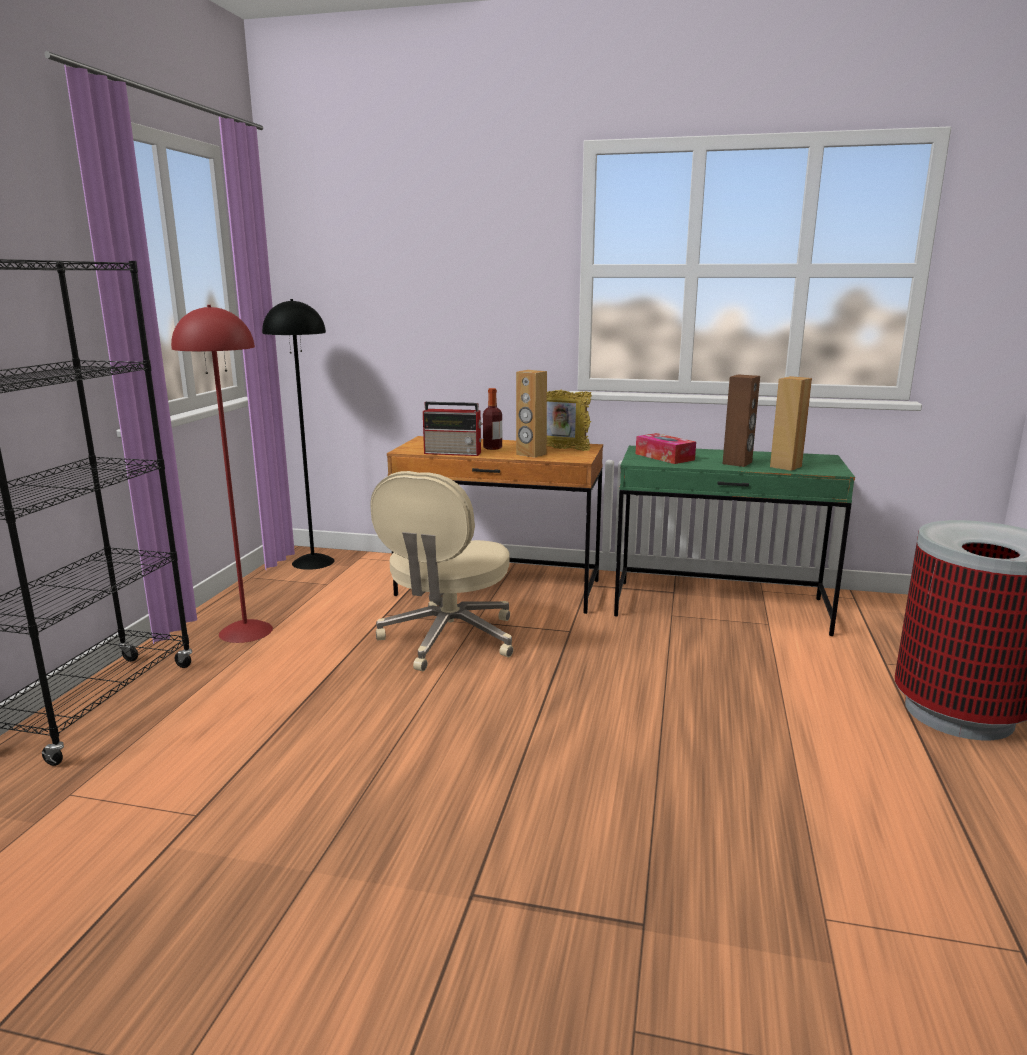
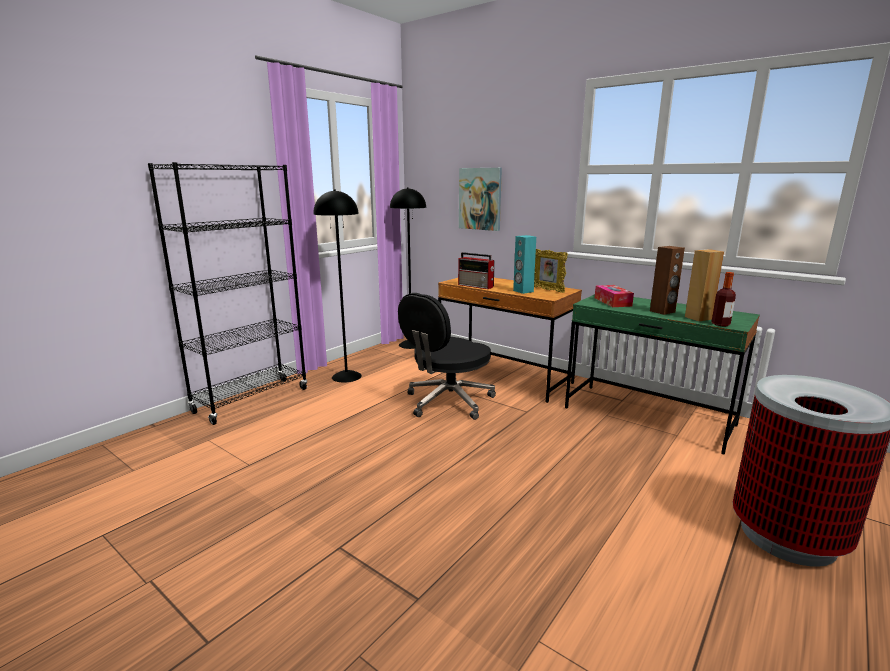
camera: 25 degrees right, 0 degrees up
red floor lamp [171,305,273,643] -> black floor lamp [313,190,362,382]
beige office chair [370,471,514,671] -> black office chair [398,293,496,420]
bottle [483,388,502,450] -> bottle moved to [712,272,736,326]
brown speaker [516,370,547,457] -> turquoise speaker [513,235,536,294]
none -> picture [459,168,502,231]

